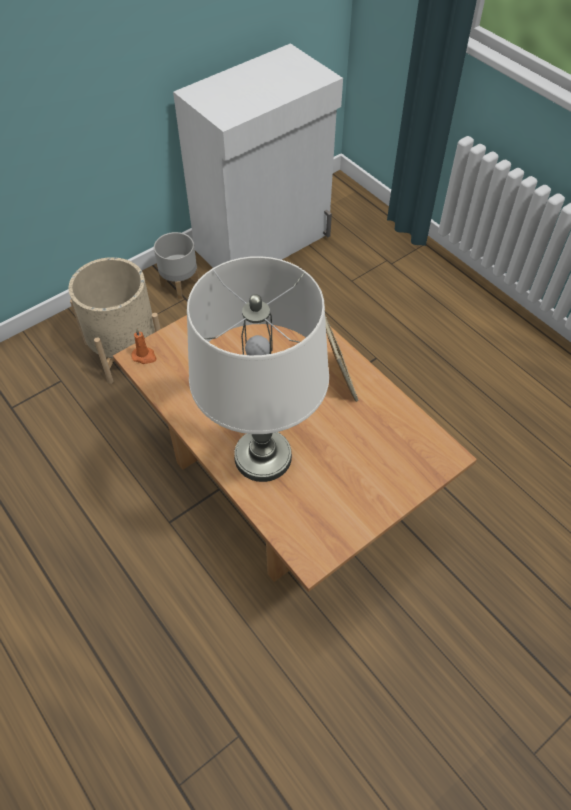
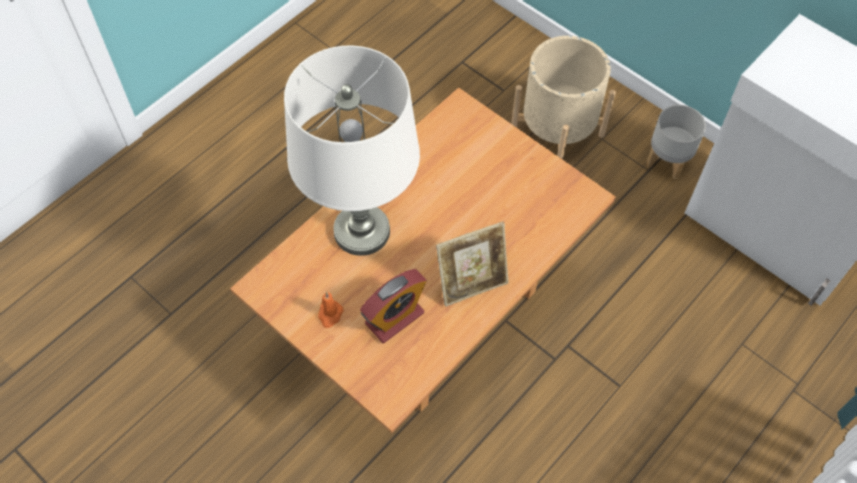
camera: 80 degrees right, 5 degrees up
orange candle [132,329,157,364] -> orange candle moved to [318,292,344,328]
none -> alarm clock [360,269,426,343]

